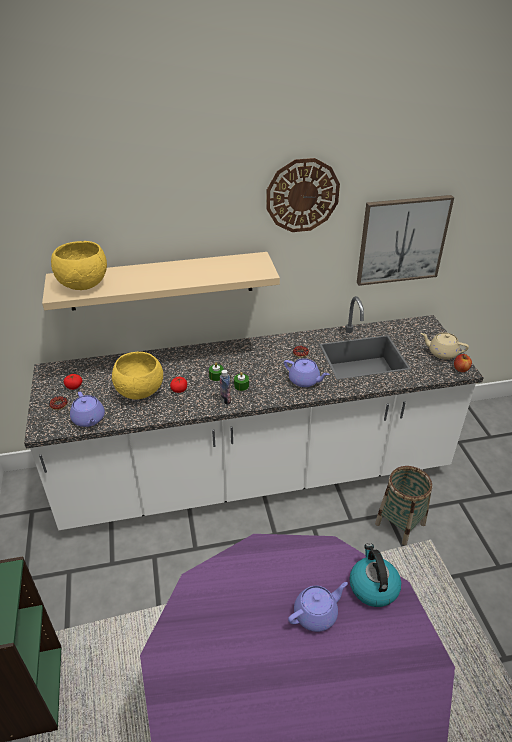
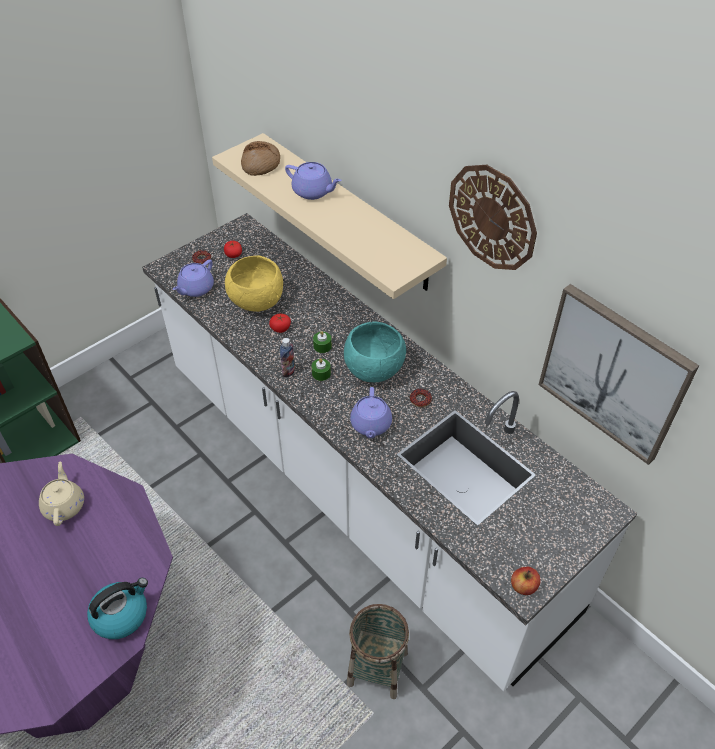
camera: 60 degrees right, 10 degrees up
yellow bowl [51,241,107,290] -> bread [241,141,280,176]
purple teapot [288,582,348,632] -> purple teapot moved to [285,162,342,200]
beige teapot [421,332,469,360] -> beige teapot moved to [39,461,84,526]
none -> turquoise bowl [344,322,406,382]

